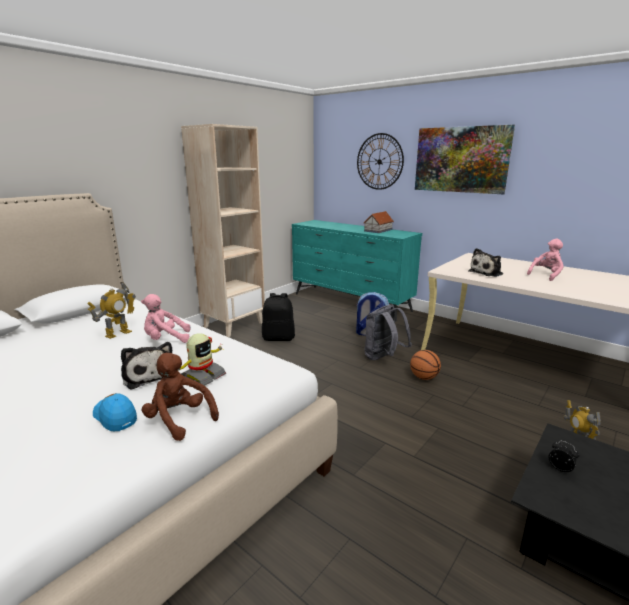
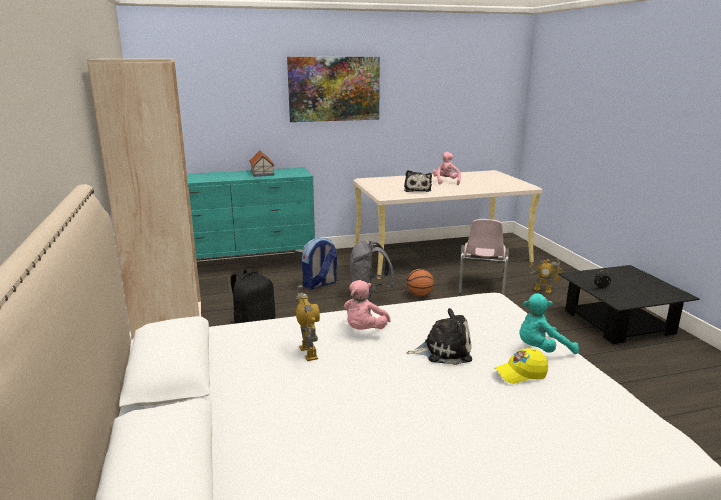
camera: 55 degrees left, 0 degrees up
blue cap [93,393,137,431] -> yellow cap [495,348,548,384]
brown plush toy [142,353,219,441] -> turquoise plush toy [519,293,579,354]
toy robot [177,333,226,386] -> none
wall clock [357,133,404,190] -> none
none -> pink chair [458,219,509,296]

